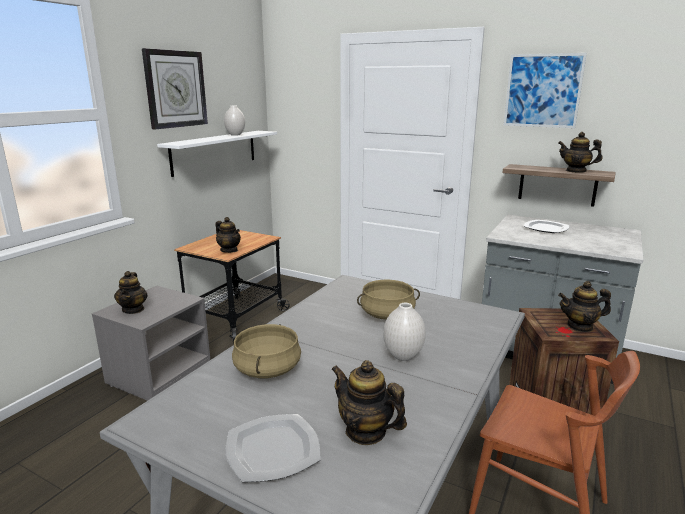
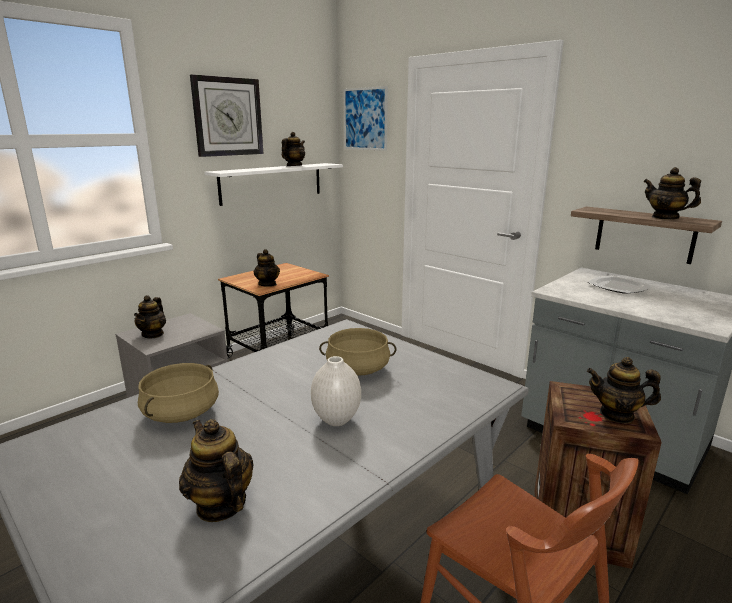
camera: 15 degrees right, 0 degrees up
white vase [224,106,245,136] -> teapot [282,132,305,166]
plate [226,414,320,482] -> none
picture [504,53,587,128] -> picture moved to [344,86,388,151]

